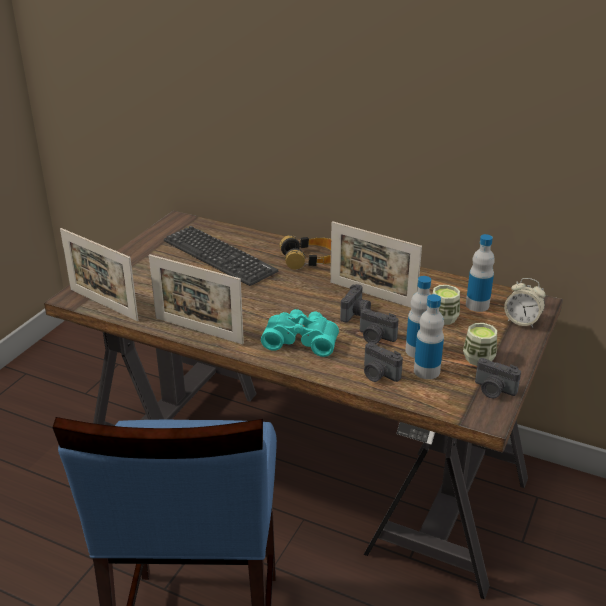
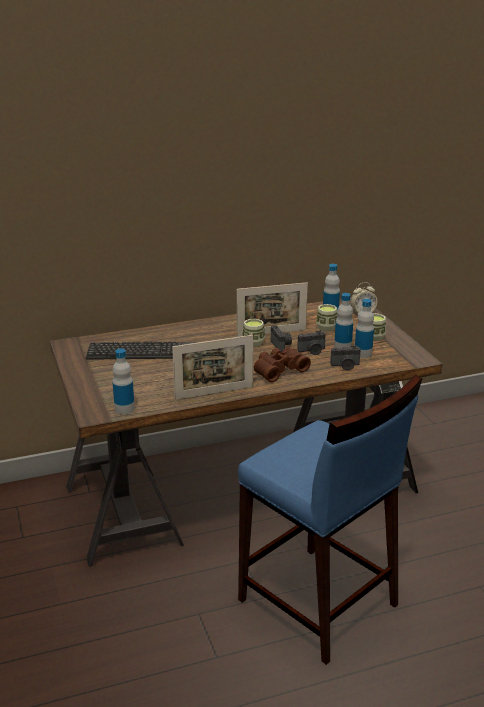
camera: 45 degrees left, 5 degrees down
picture frame [60,228,138,321] -> bottle [112,349,135,415]
turquoise binoculars [261,309,339,357] -> brown binoculars [254,347,311,382]
headphones [279,235,331,270] -> none
camera [475,358,521,398] -> none
none -> cup [242,319,265,347]

